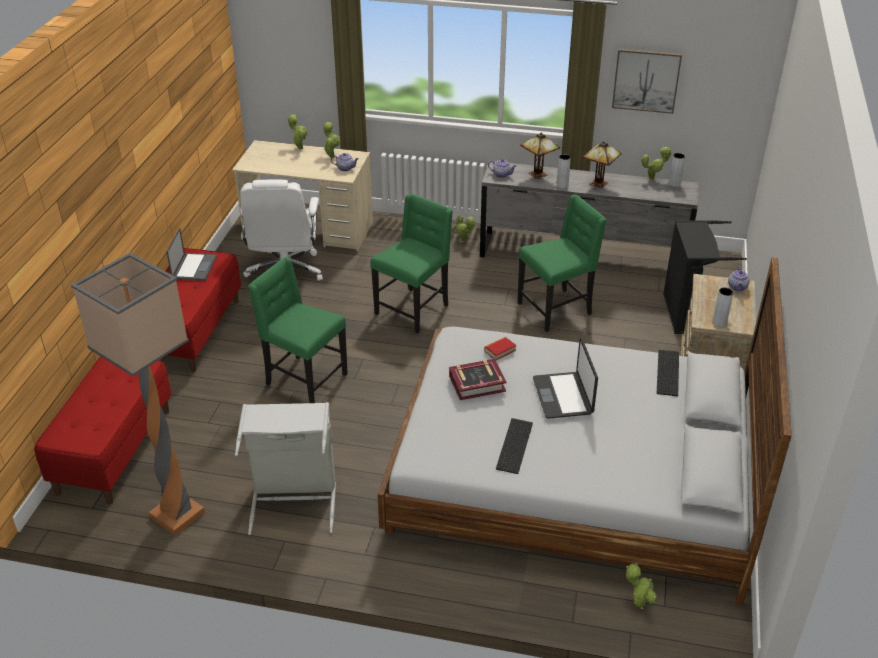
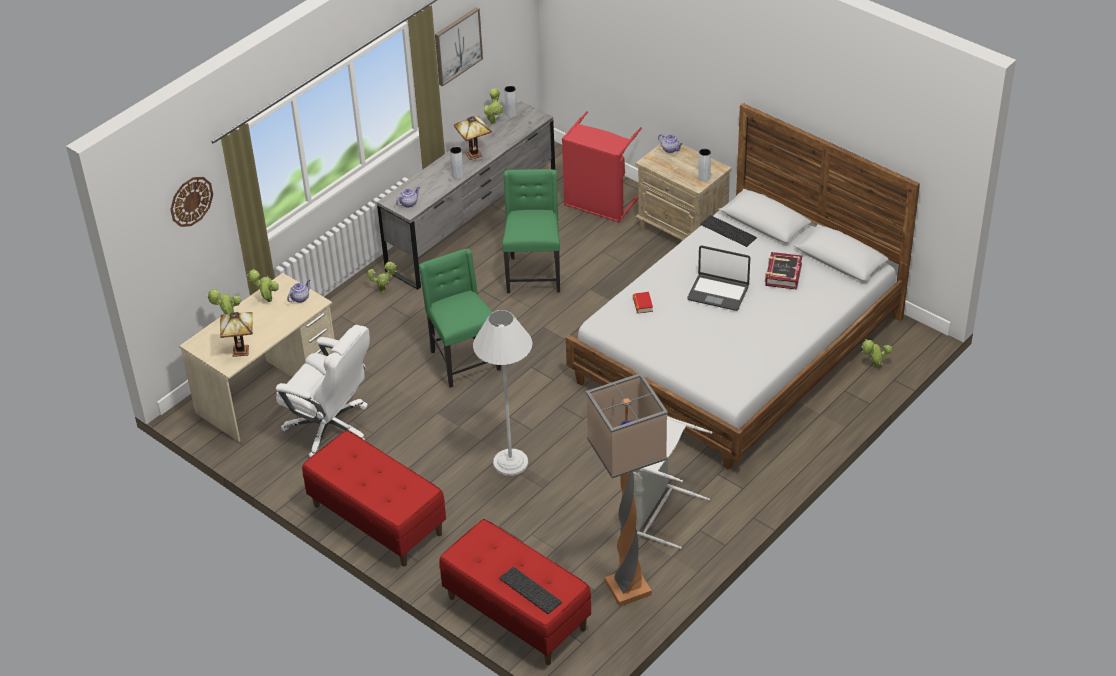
camera: 60 degrees left, 5 degrees up
laptop [167,228,217,281] -> none
green chair [248,257,348,403] -> white floor lamp [473,310,532,476]
book [449,359,507,400] -> book moved to [765,252,802,290]
keyboard [496,418,533,474] -> keyboard moved to [499,567,562,614]
table lamp [520,133,560,179] -> table lamp moved to [220,312,253,357]
black laundry basket [663,220,747,334] -> red laundry basket [562,111,642,223]
none -> wall clock [170,177,213,227]

